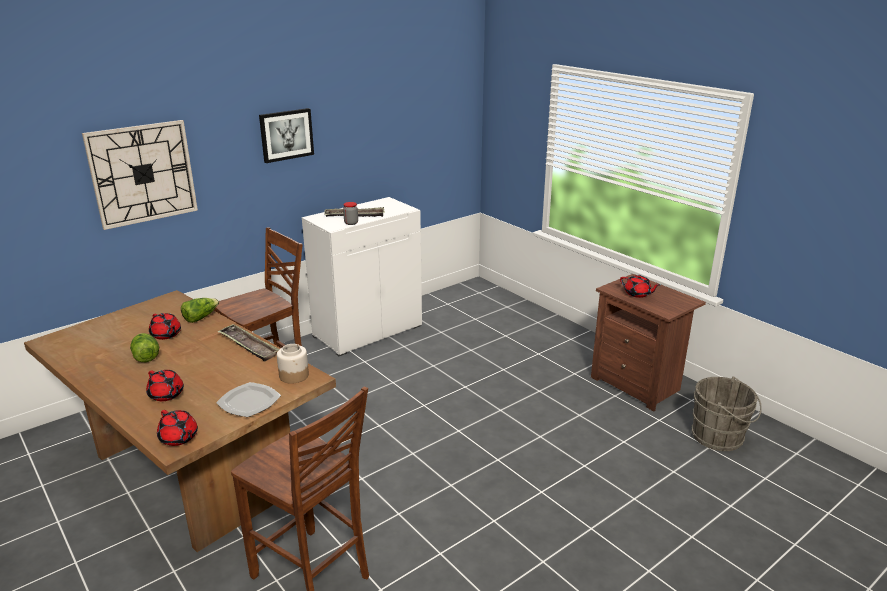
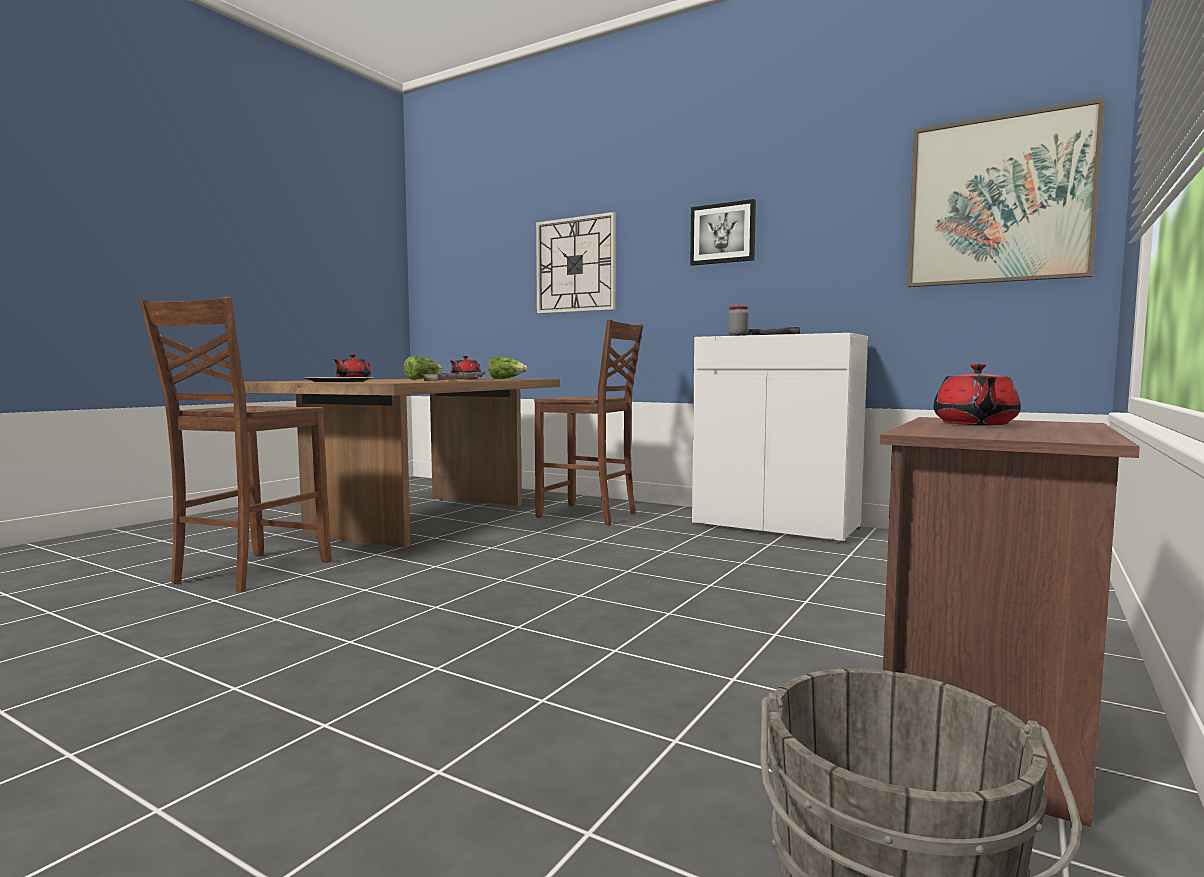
camera: 70 degrees right, 20 degrees down
red teapot [157,410,198,446] -> none
jar [277,344,309,384] -> none
none -> picture [907,98,1105,287]

